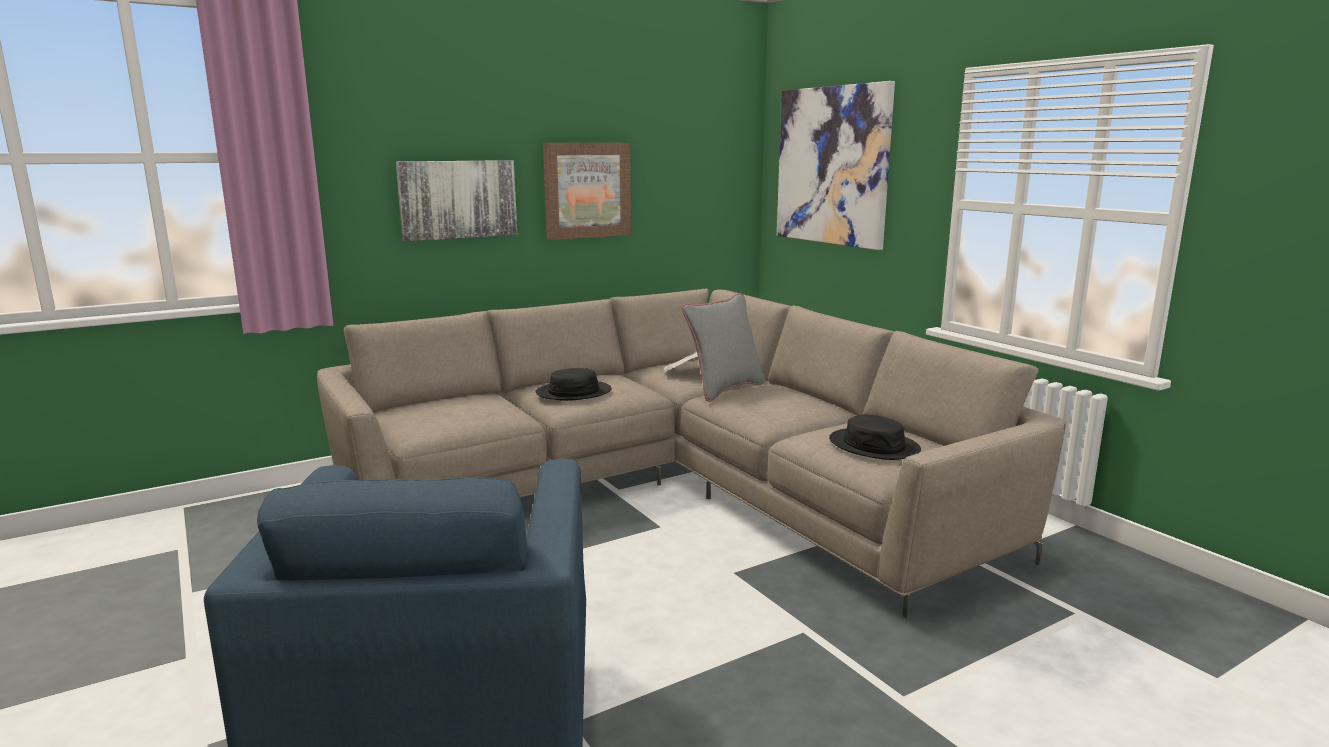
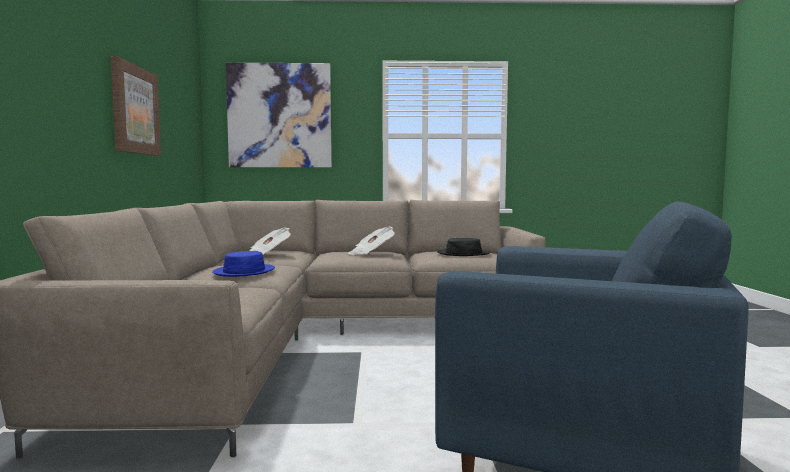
camera: 60 degrees left, 10 degrees down
picture [396,160,517,241] -> none
black hat [536,368,612,401] -> blue hat [212,251,275,277]
grey pillow [682,293,765,402] -> none
none -> newspaper [348,227,395,255]

